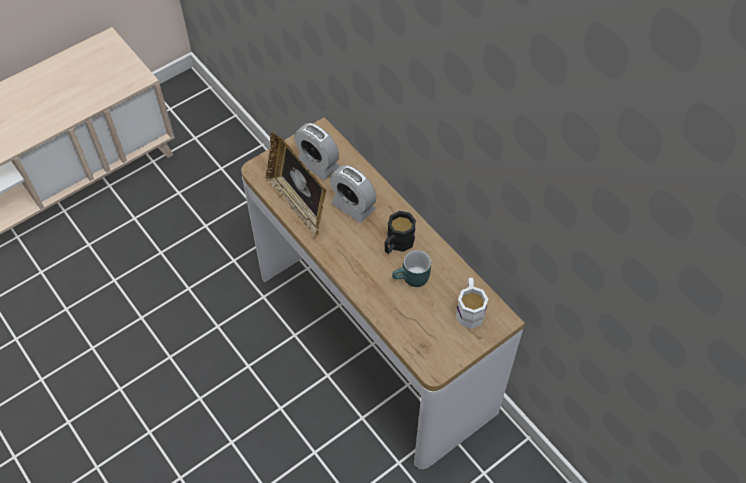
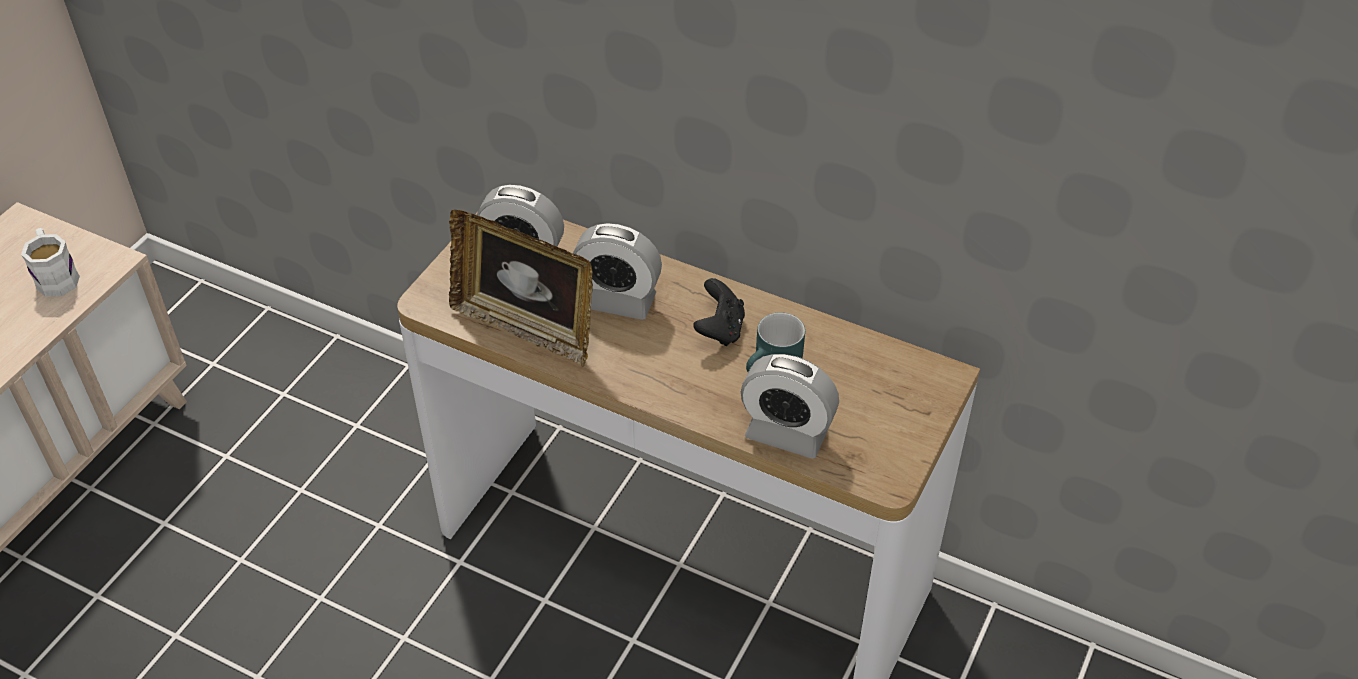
camera: 25 degrees left, 10 degrees down
black mug [384,211,416,254] -> black game controller [693,278,745,346]
white mug [456,278,488,329] -> white mug moved to [21,228,80,297]
none -> alarm clock [741,354,839,459]

